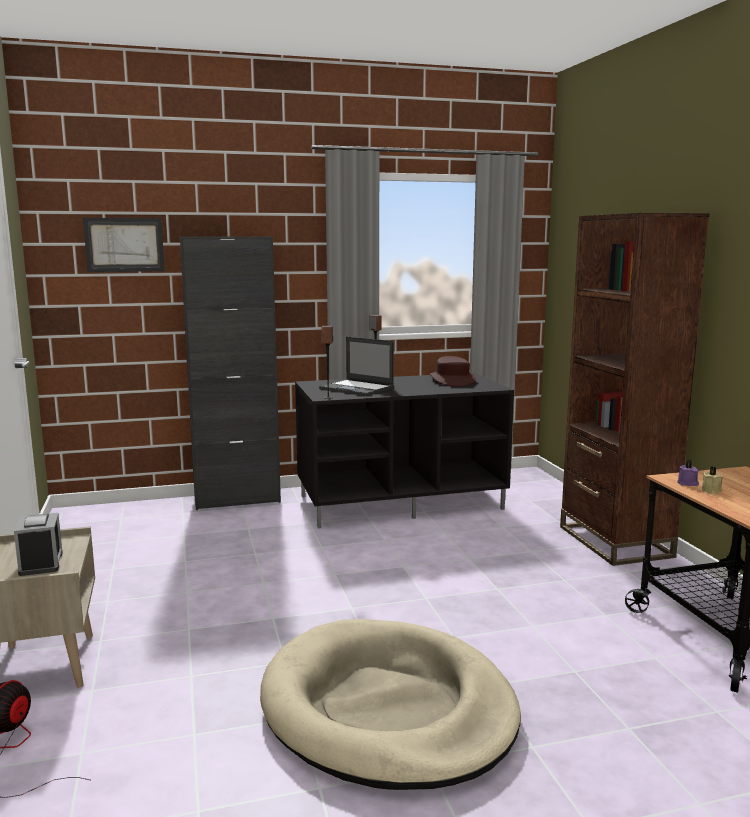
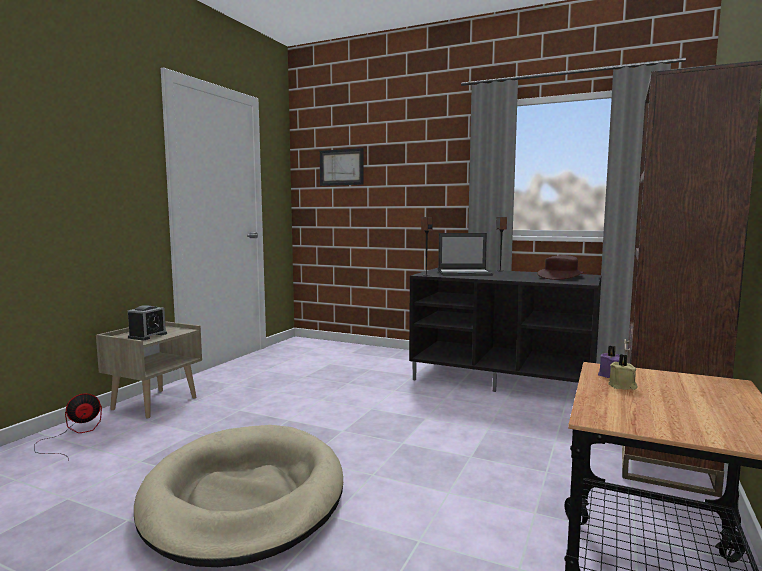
camera: 40 degrees right, 5 degrees down
black cabinet [180,236,281,510] -> none
laptop [319,337,394,396] -> laptop turned 75 degrees counterclockwise [438,233,493,276]

